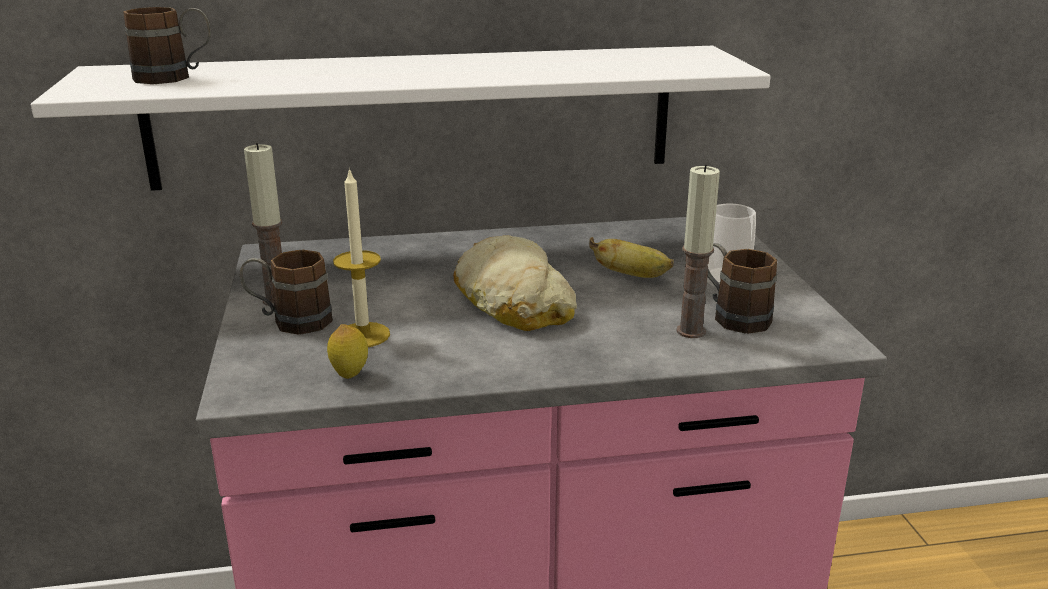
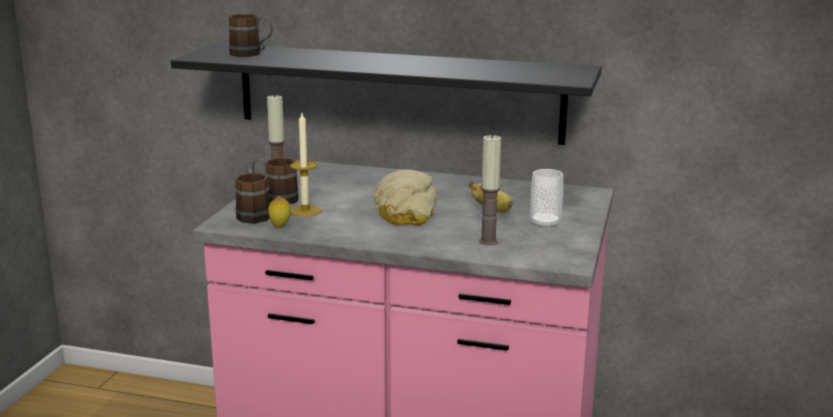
camera: 25 degrees right, 5 degrees down
white shelf [31,46,771,191] -> black shelf [171,43,602,145]
brown mug [707,243,777,334] -> brown mug moved to [235,169,270,224]

